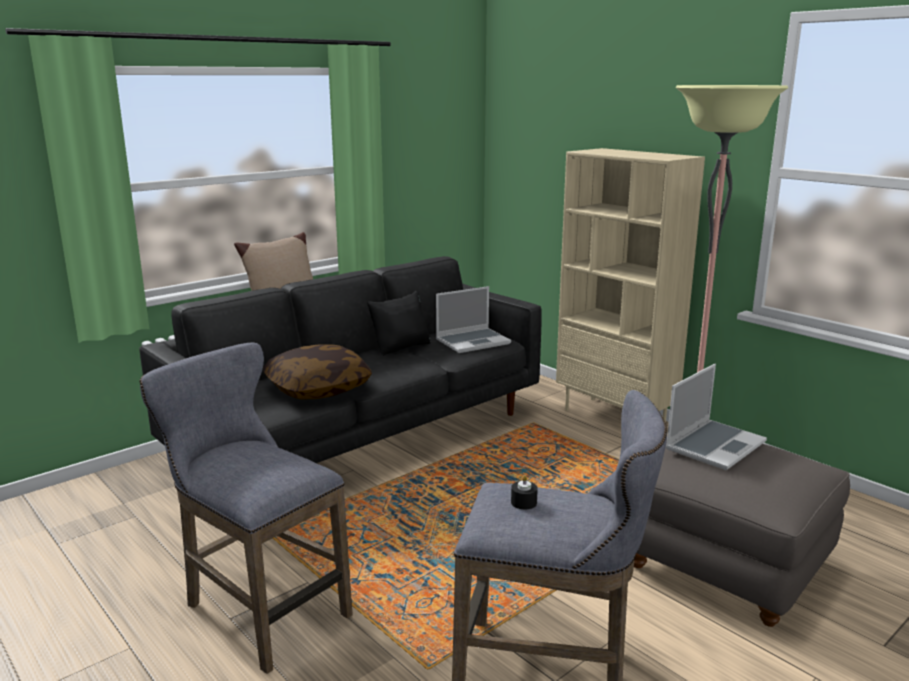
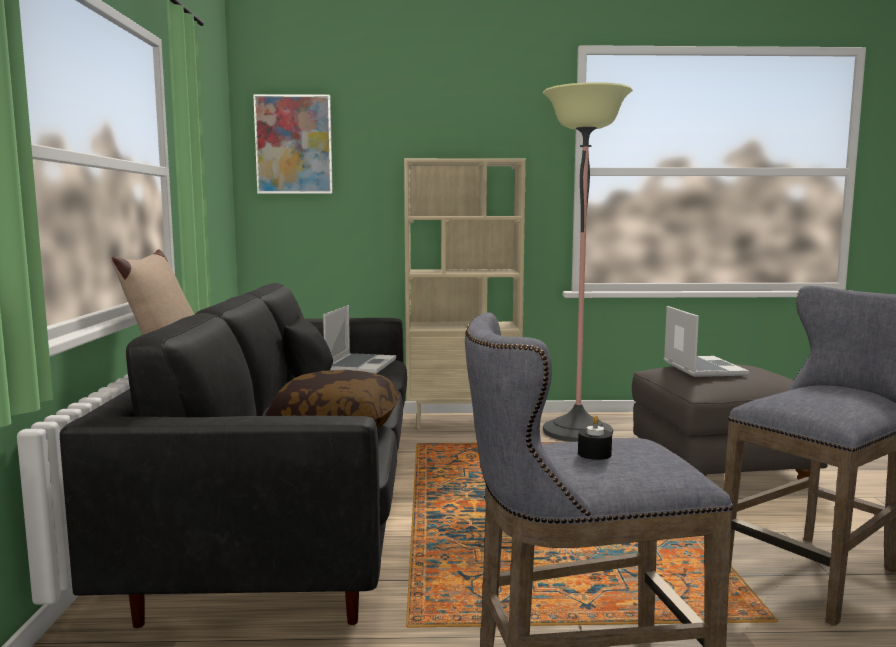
camera: 50 degrees left, 10 degrees down
black candle [511,475,538,509] -> black candle moved to [578,416,612,460]
none -> picture [253,94,333,194]

